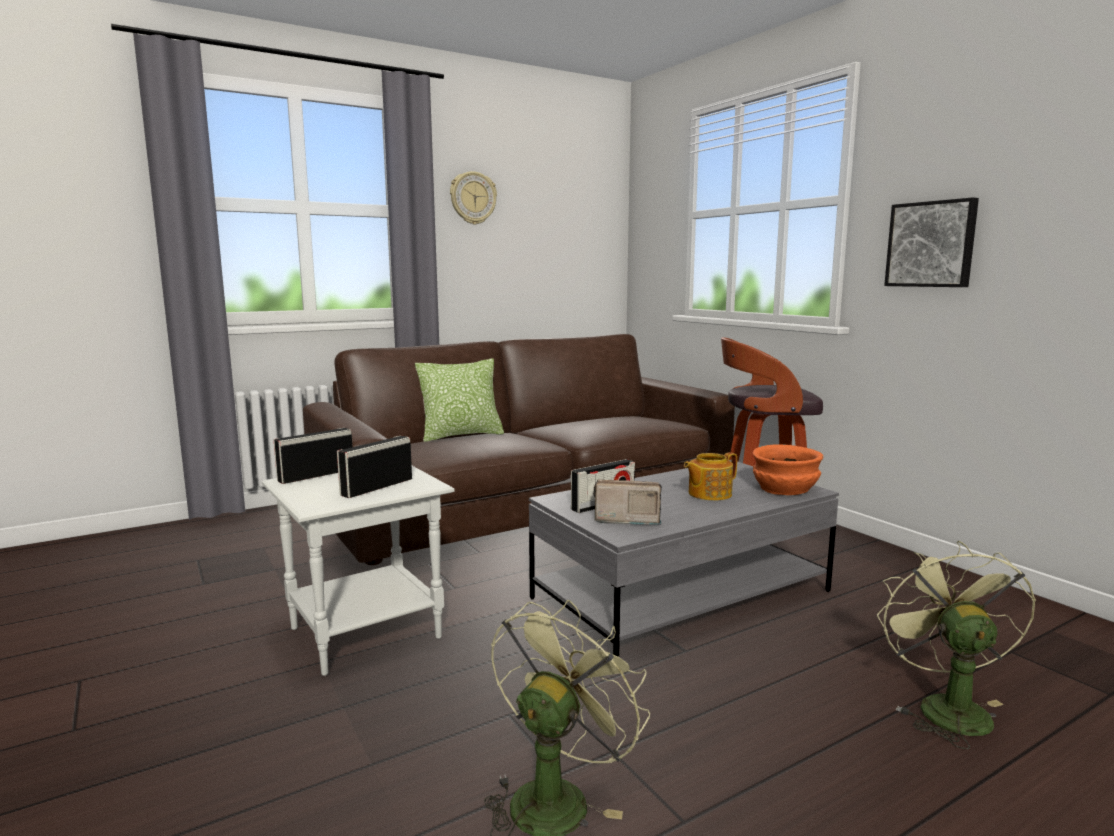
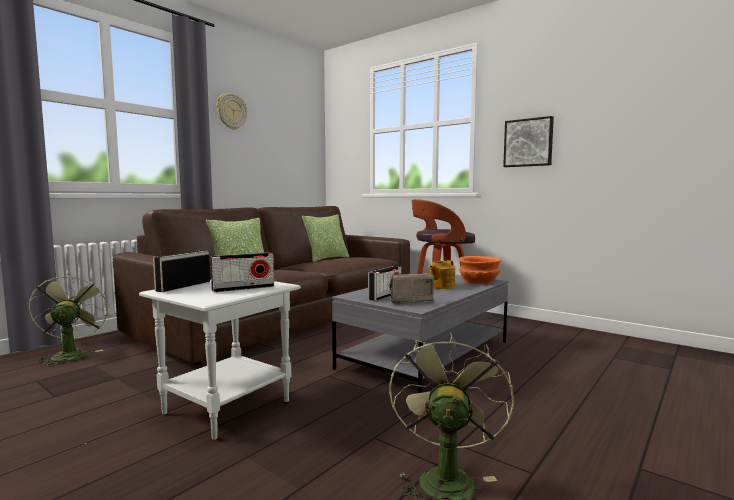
camera: 20 degrees left, 5 degrees down
radio [337,436,412,498] -> radio turned 135 degrees counterclockwise [210,253,274,292]
green fan [877,541,1036,749] -> green fan moved to [29,273,109,367]
none -> pillow [302,214,349,262]

